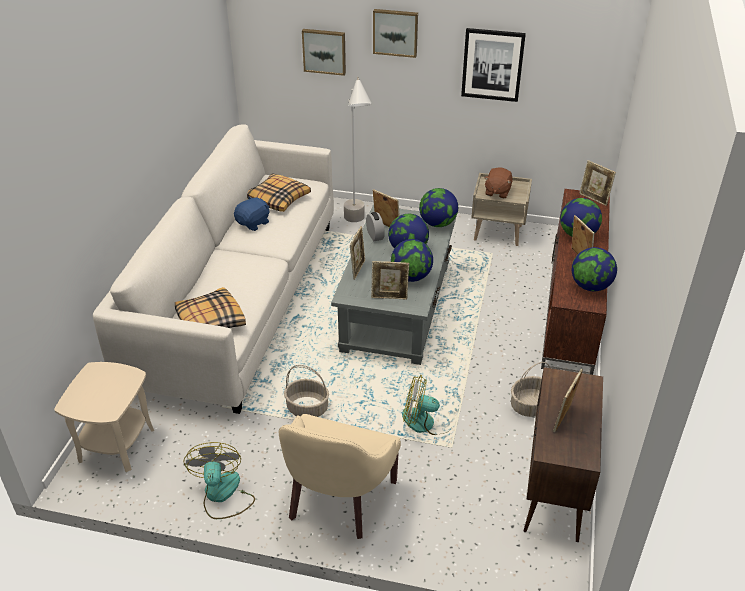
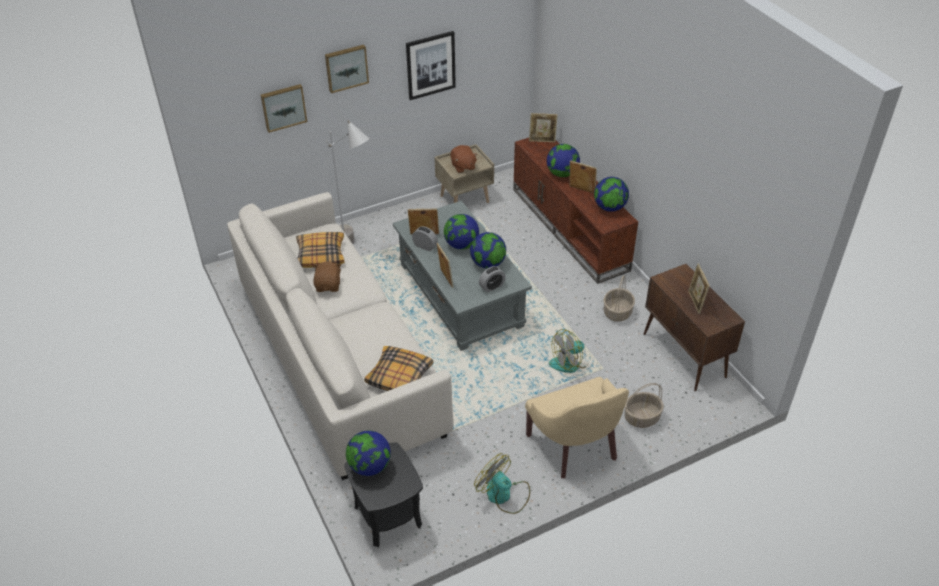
camera: 40 degrees left, 5 degrees up
beige side table [54,362,154,472] -> black side table [344,442,423,547]
blue plush toy [234,196,270,231] -> brown plush toy [313,261,341,292]
basket [284,365,329,417] -> basket moved to [625,383,664,428]
picture frame [371,261,409,300] -> alarm clock [479,266,506,292]
globe [419,188,458,227] -> globe moved to [346,431,391,476]

